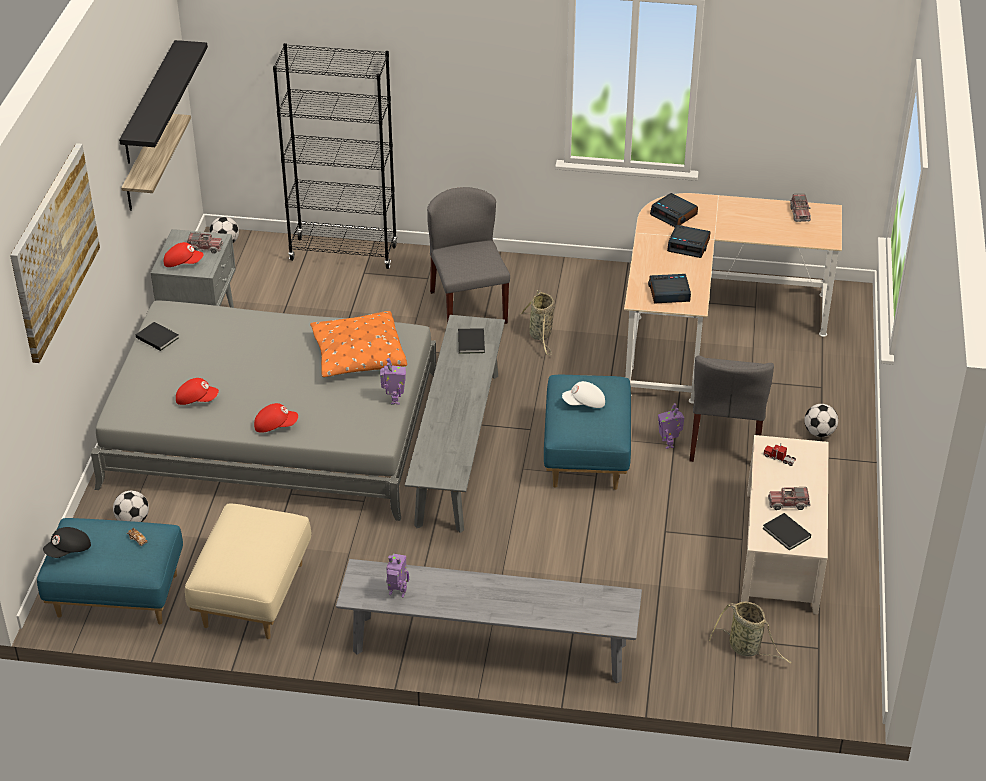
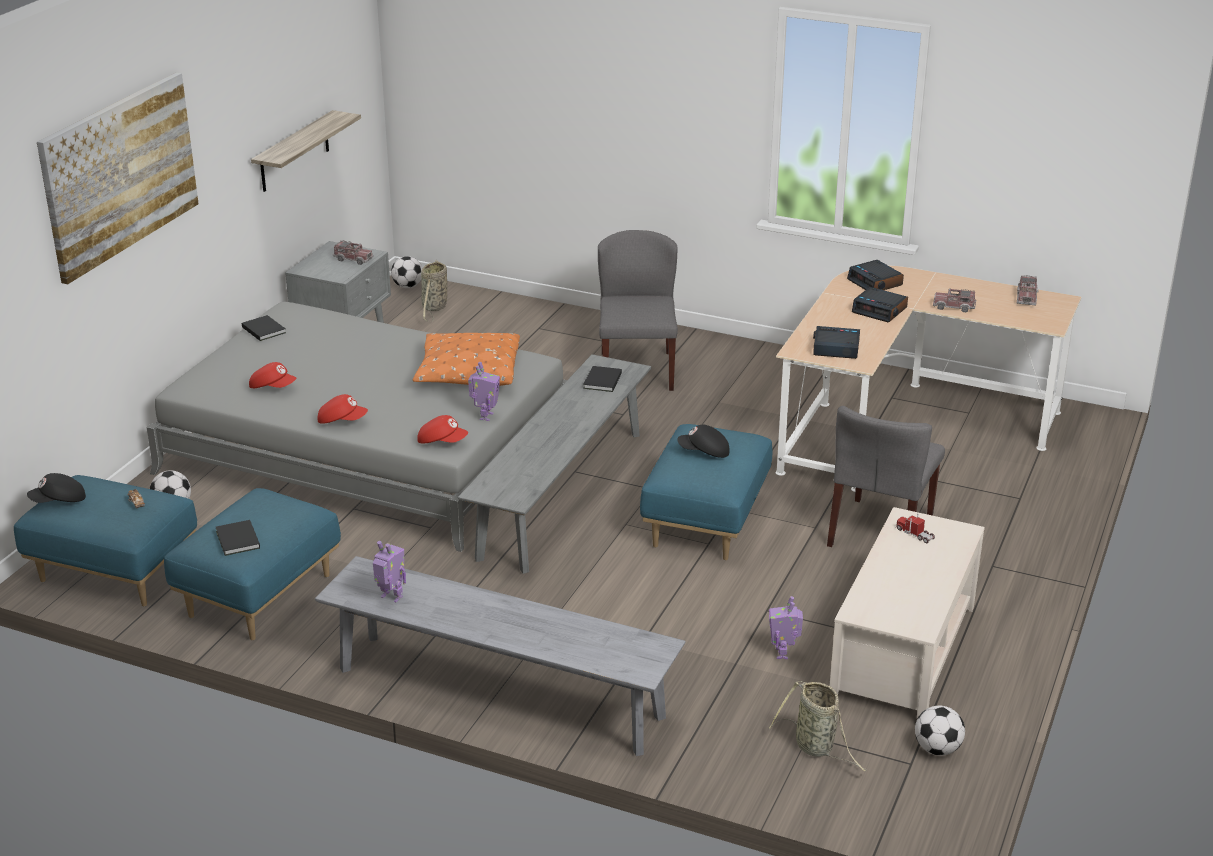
camera: 15 degrees right, 10 degrees down
black shelf [119,40,208,164] -> none
red cap [164,242,203,267] -> red cap moved to [417,415,468,443]
beige ottoman [185,504,311,639] -> blue ottoman [164,488,341,640]
black bookcase [273,43,397,269] -> none
basket [520,290,554,355] -> basket moved to [421,260,447,322]
white cap [562,381,605,408] -> black cap [677,425,729,458]
toy robot [658,403,684,449] -> toy robot moved to [769,596,803,659]
black book [763,513,811,551] -> black book moved to [215,520,260,556]
toy truck [768,487,811,510] -> toy truck moved to [933,288,976,312]
football [804,404,838,437] -> football moved to [915,705,965,756]

